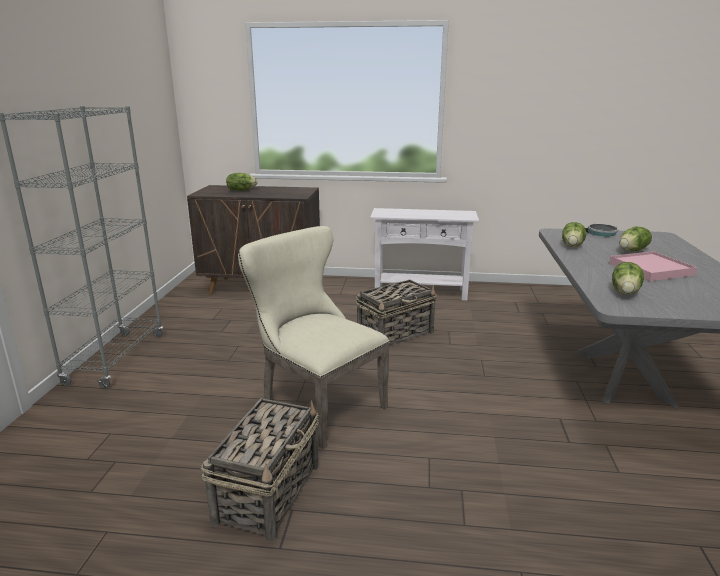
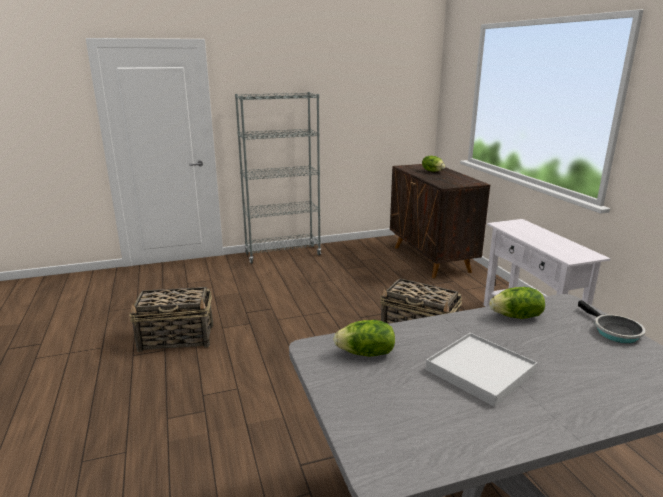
camera: 65 degrees right, 0 degrees up
beige chair [238,226,390,449] -> none
pink tray [609,251,697,281] -> white tray [426,333,538,407]
lettuce [619,227,652,251] -> none

